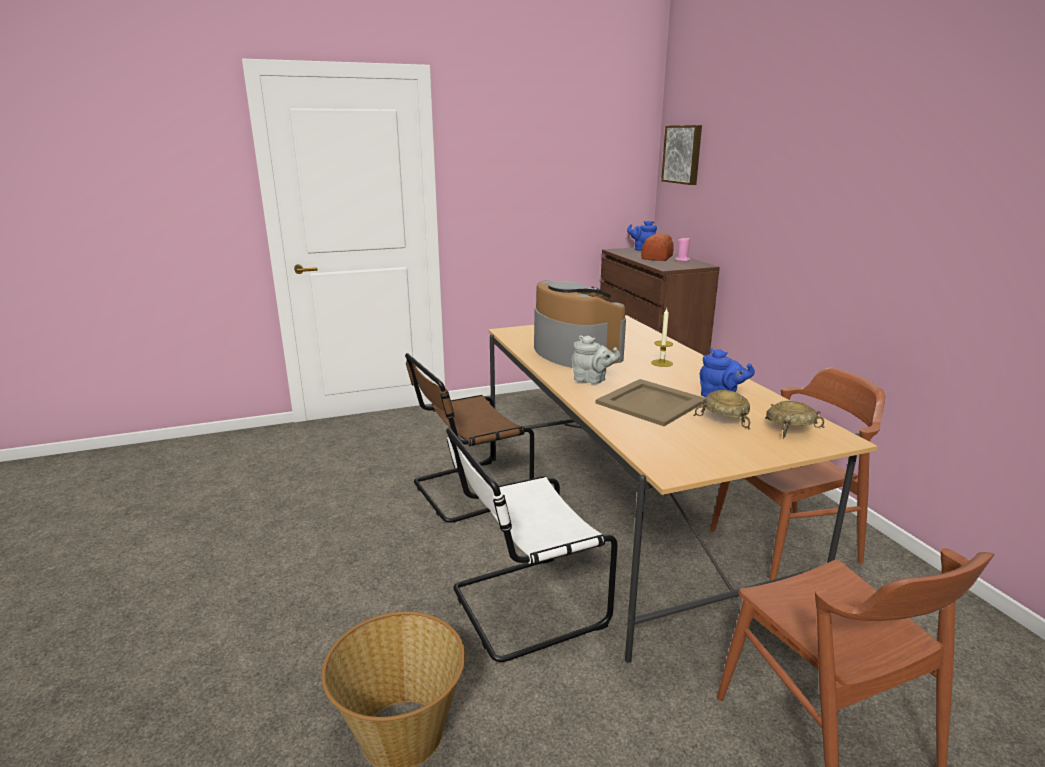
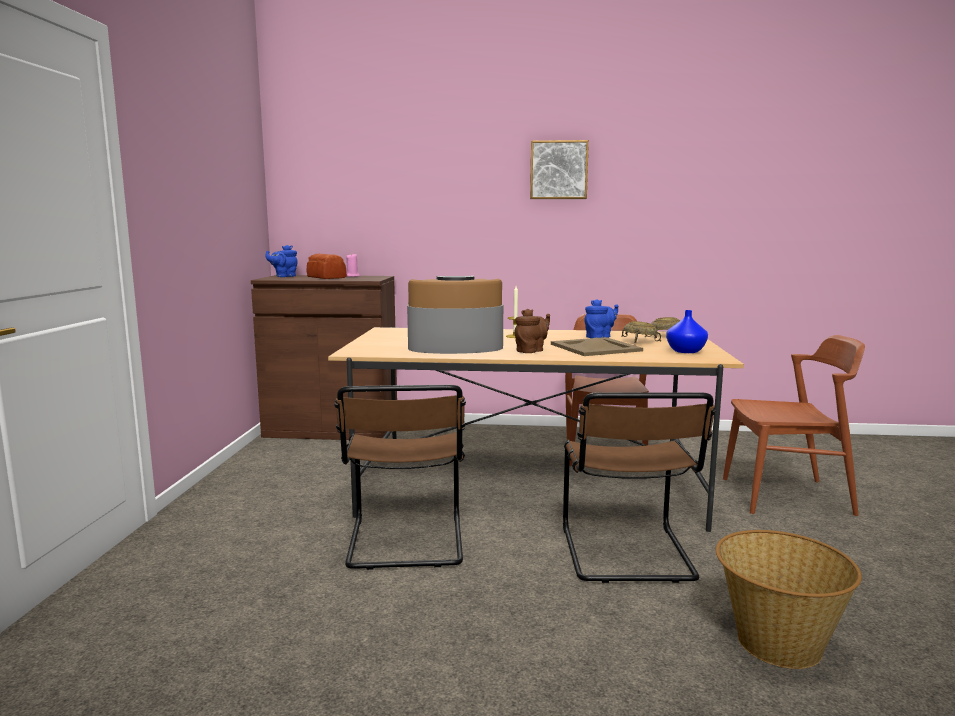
camera: 65 degrees left, 10 degrees down
white chair [446,428,618,662] -> brown chair [563,392,716,583]
grey teapot [572,335,621,384] -> brown teapot [514,309,550,353]
picture [661,125,702,185] -> picture moved to [530,140,589,199]
none -> blue vase [666,310,708,353]

